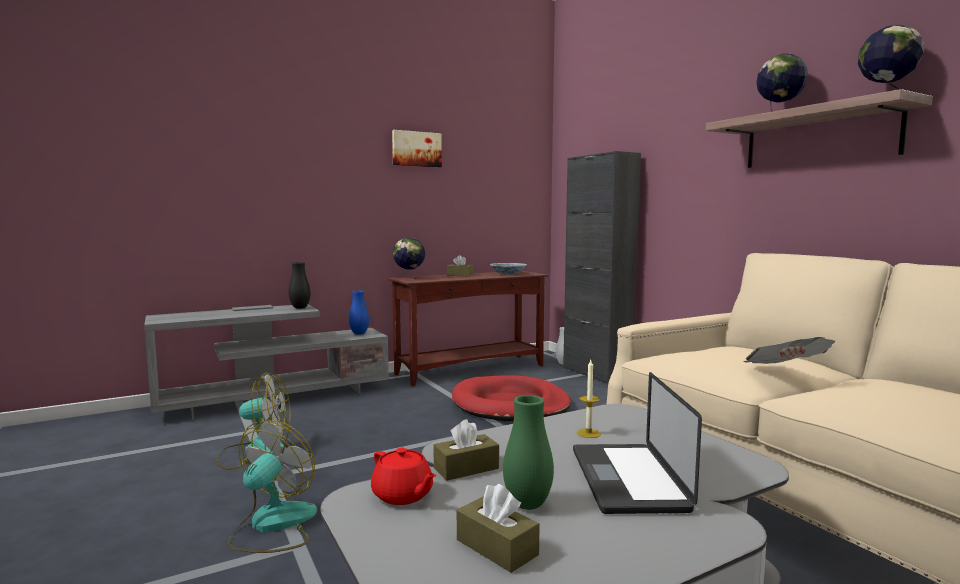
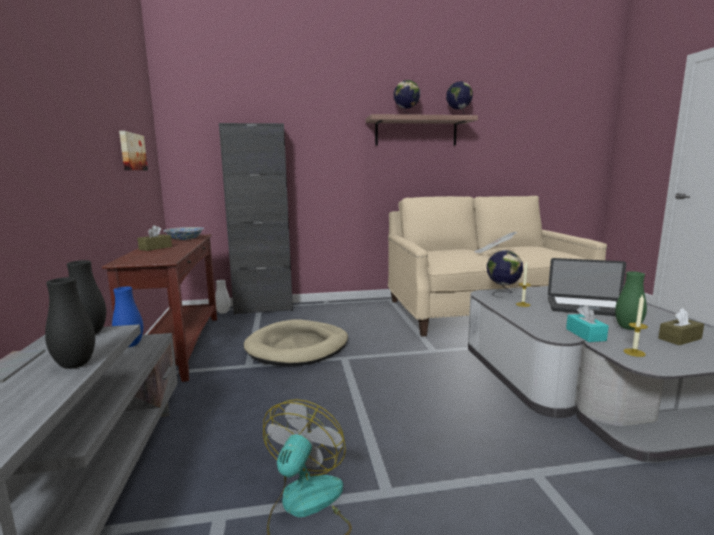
camera: 70 degrees left, 5 degrees up
fan [228,420,317,553] -> none
red teapot [371,448,436,505] -> candle [623,294,648,357]
picture [392,130,442,167] -> picture moved to [119,131,148,171]
globe [393,237,425,279] -> globe moved to [487,250,523,298]
brown tissue box [433,419,499,481] -> turquoise tissue box [566,305,609,342]
red dog bed [452,376,571,421] -> beige dog bed [244,319,348,366]
none -> black vase [45,277,95,369]

